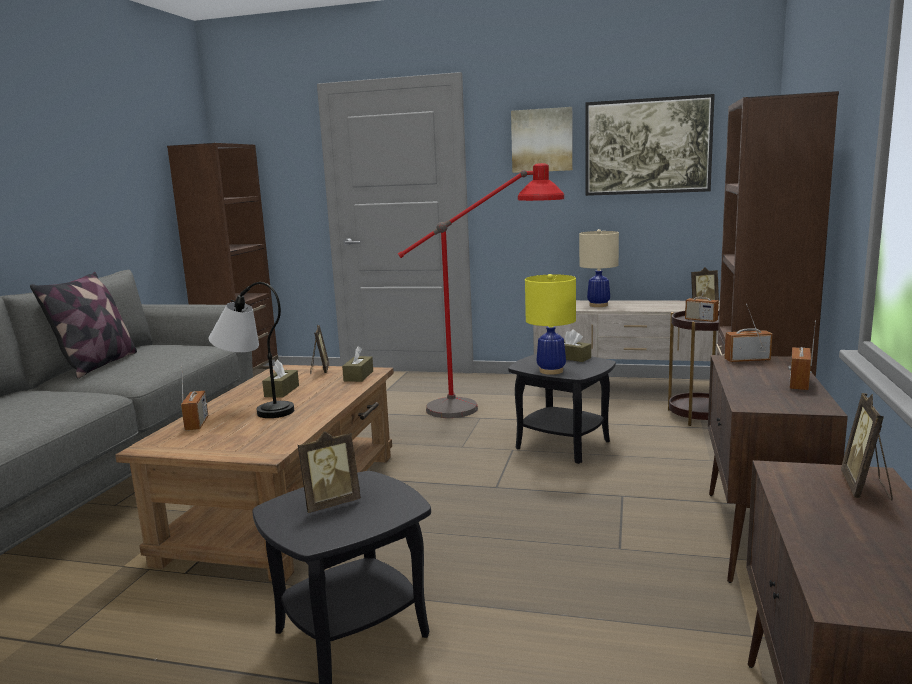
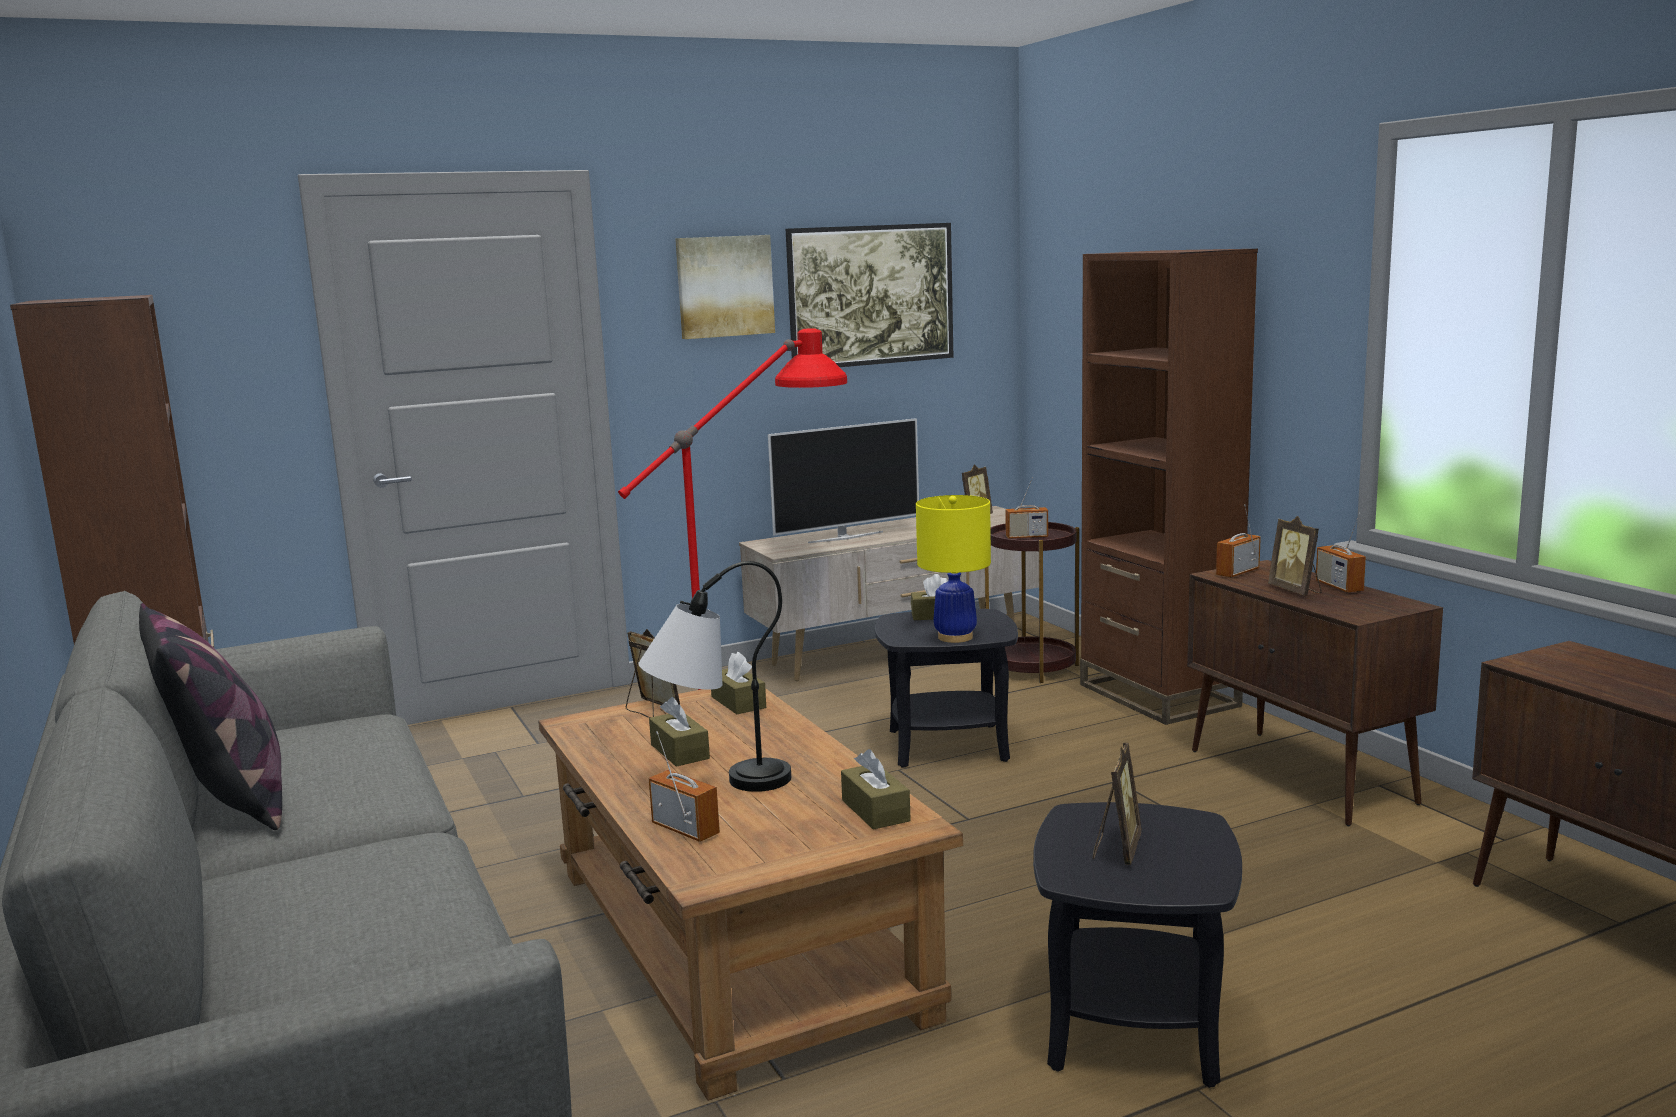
camera: 40 degrees left, 0 degrees up
beige table lamp [579,229,619,307] -> television [768,418,919,543]
picture frame [841,393,893,500] -> picture frame moved to [1268,516,1322,595]
none -> brown tissue box [841,749,911,830]

